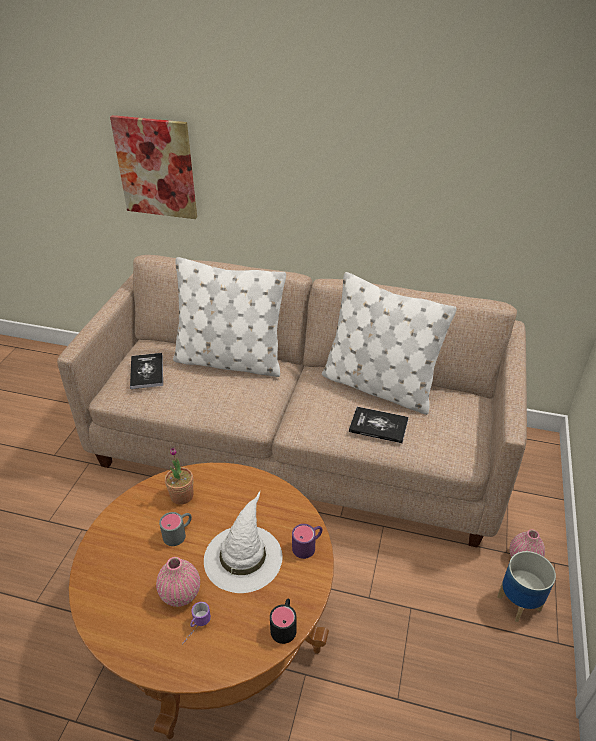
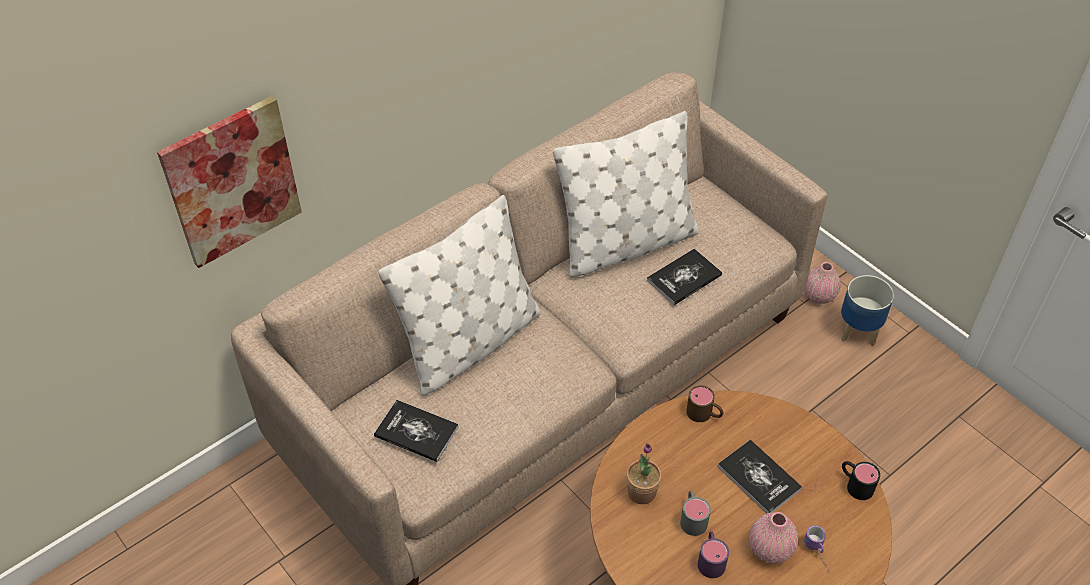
camera: 55 degrees left, 10 degrees up
white hat [204,491,283,593] -> book [717,440,802,513]
purple mug [292,524,322,559] -> purple mug moved to [697,531,729,578]
none -> brown mug [686,385,723,422]

